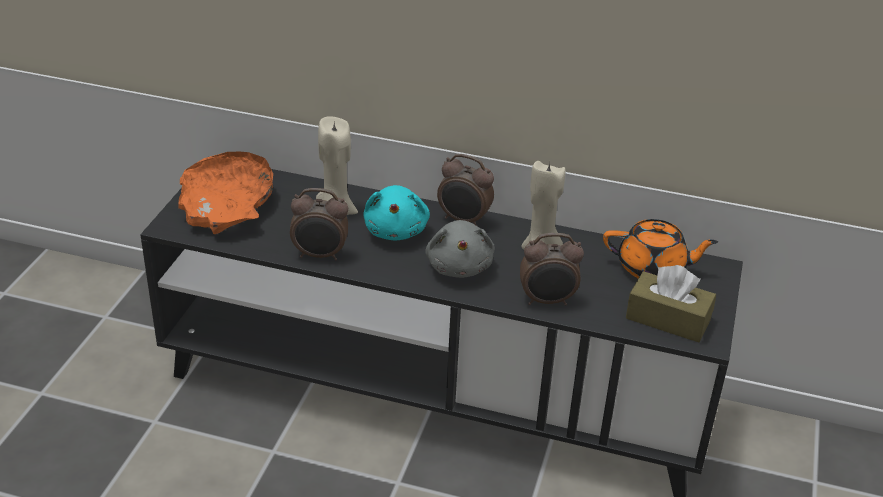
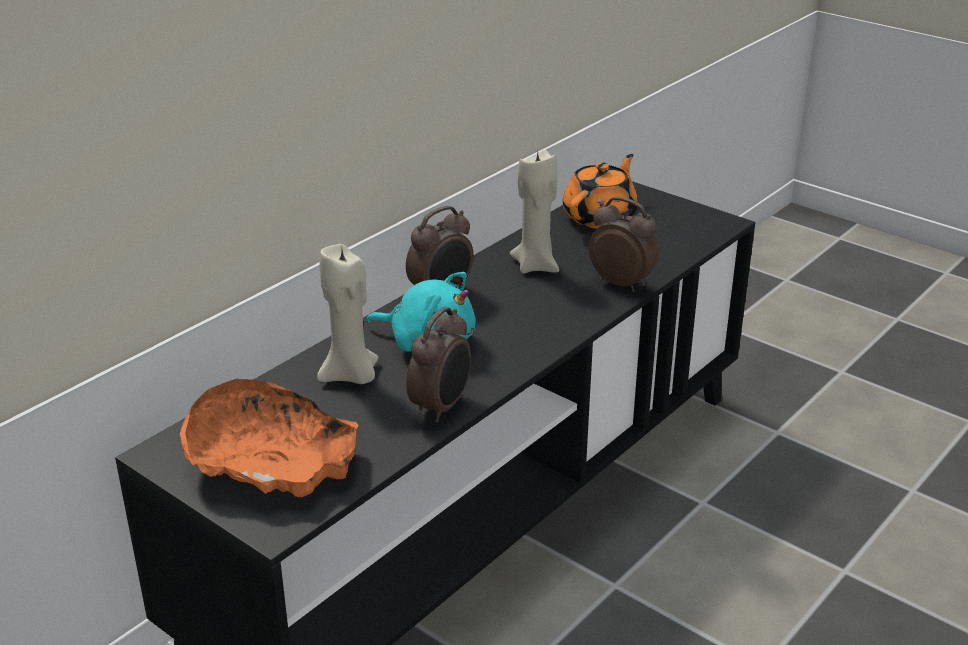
camera: 65 degrees left, 5 degrees down
grey plush toy [425,220,495,278] -> none
alarm clock [520,233,584,306] -> alarm clock turned 75 degrees counterclockwise [589,197,659,292]
brown tissue box [626,265,716,342] -> none

